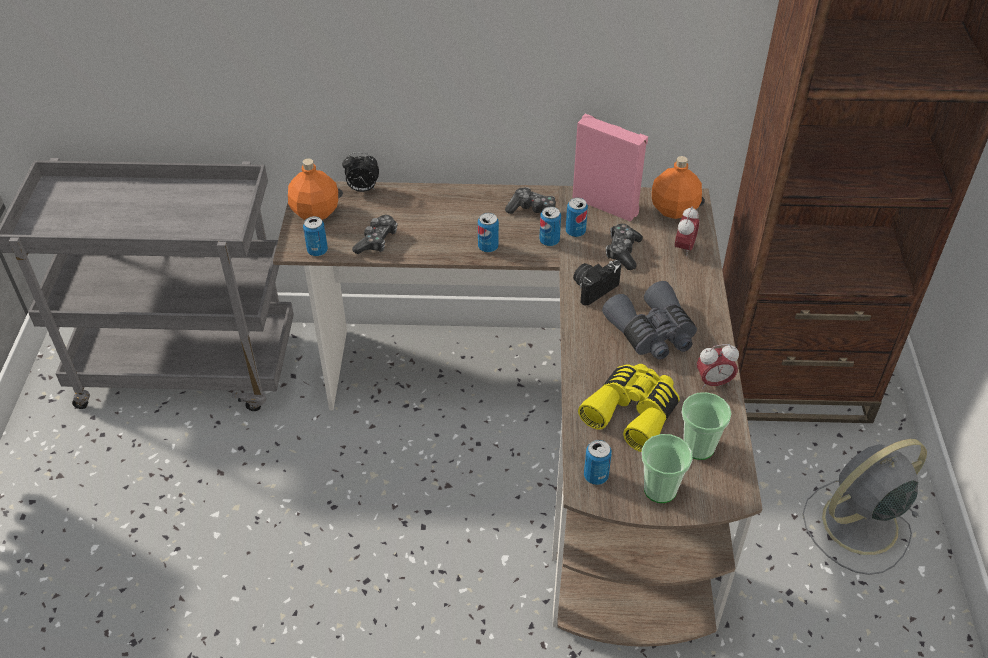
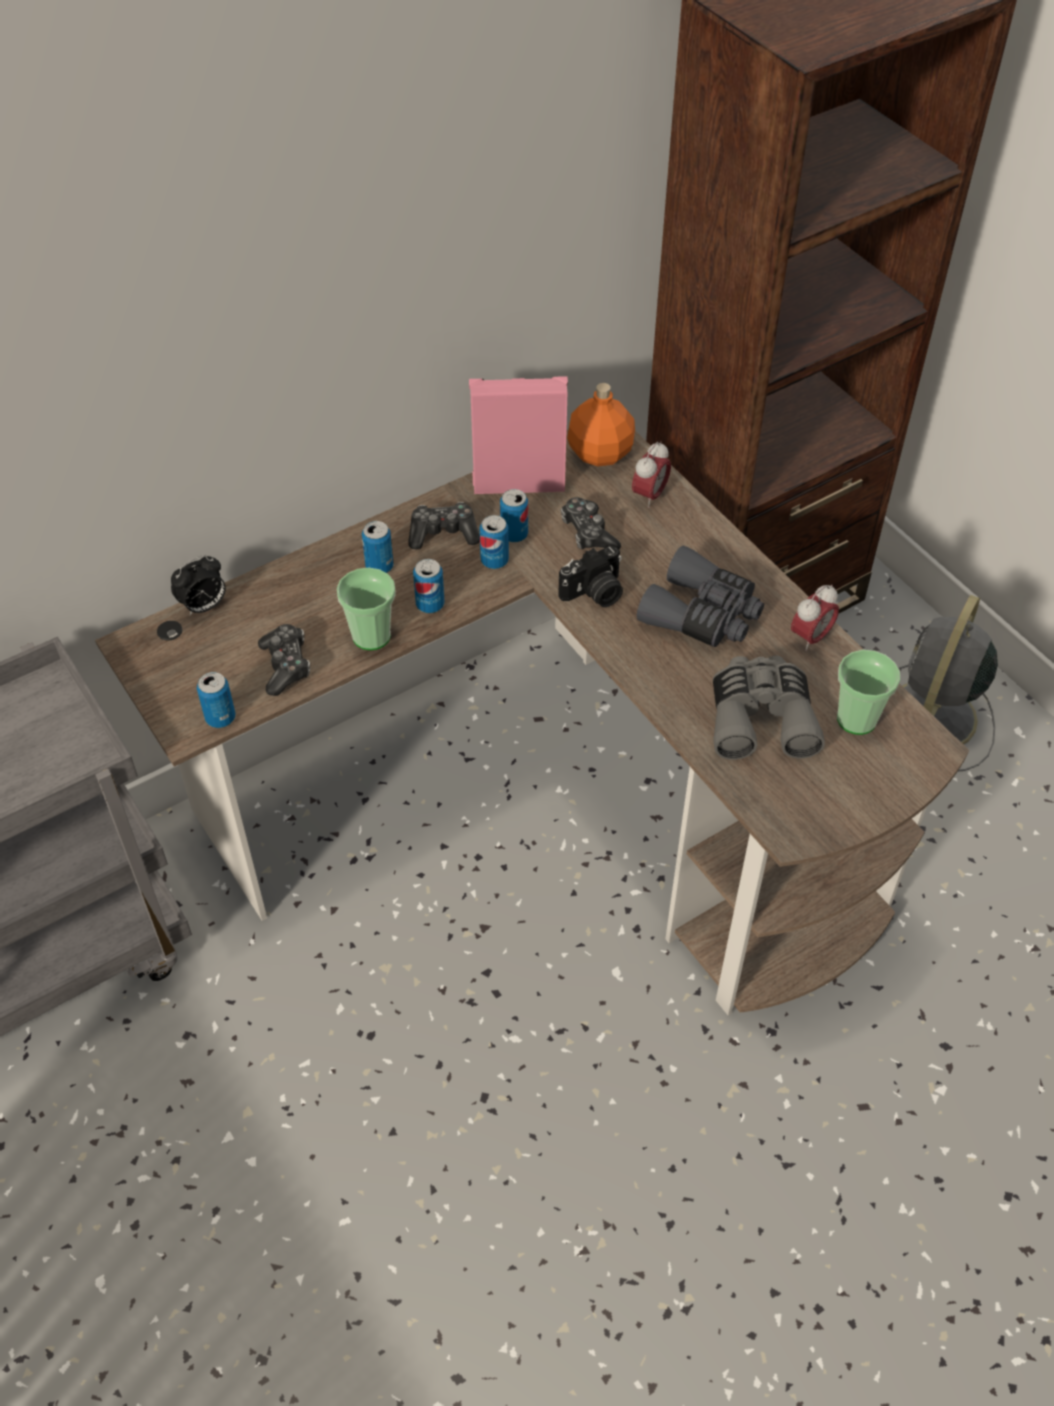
camera: 35 degrees left, 5 degrees up
orange bottle [288,159,338,220] -> none
camera [573,260,622,305] -> camera turned 135 degrees counterclockwise [558,546,623,607]
yellow binoculars [578,364,680,452] -> grey binoculars [713,656,825,760]
can [584,440,612,485] -> can moved to [362,521,394,573]
cup [642,434,693,503] -> cup moved to [337,568,396,650]
alarm clock [675,206,699,257] -> alarm clock turned 45 degrees clockwise [632,441,671,508]

